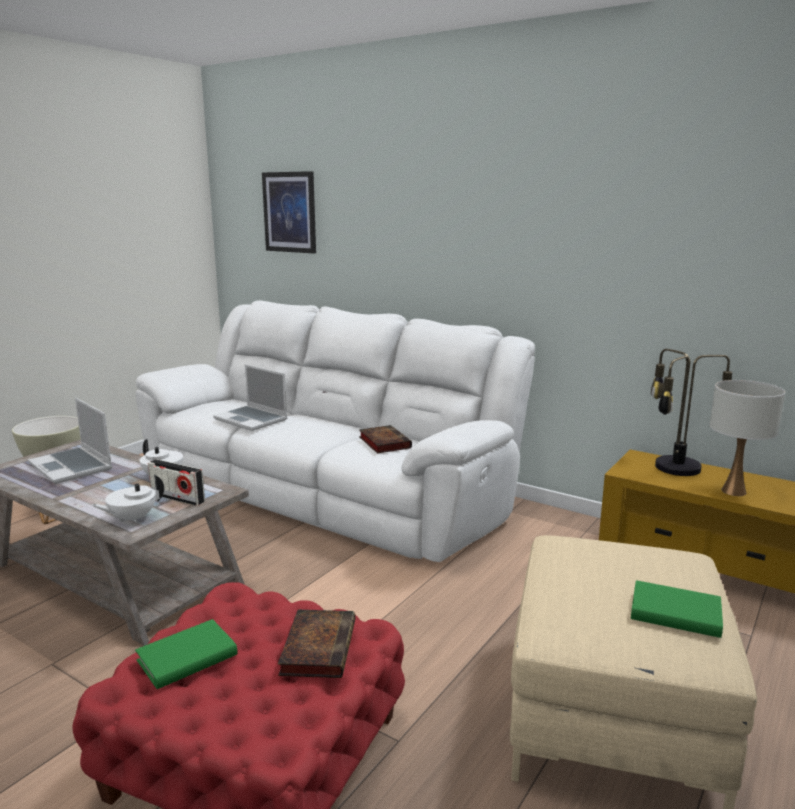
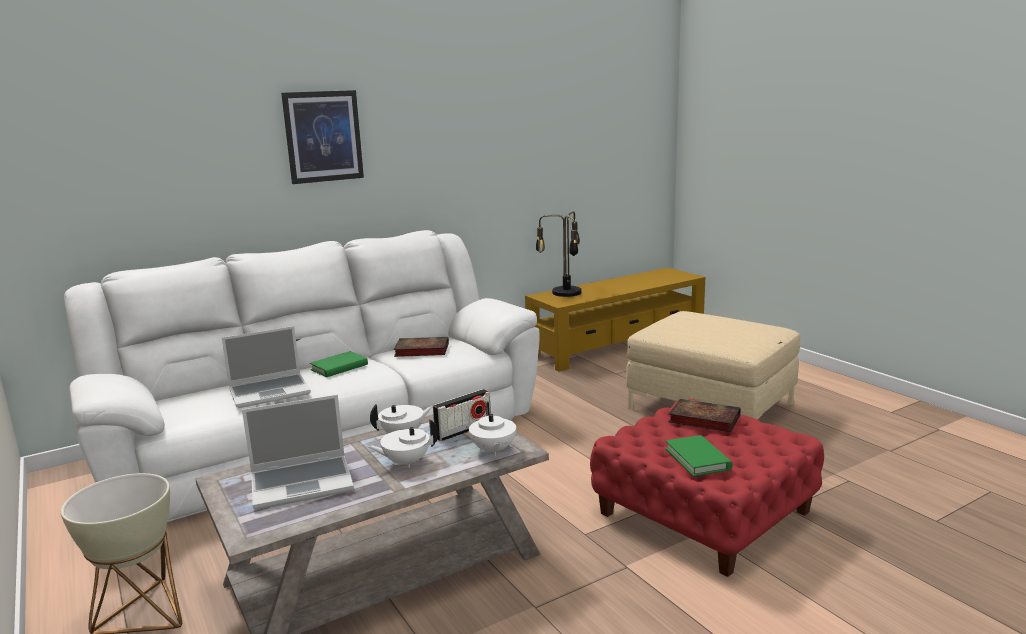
camera: 65 degrees left, 0 degrees up
picture [262,171,316,253] -> picture moved to [281,90,364,184]
green book [631,580,723,638] -> green book moved to [310,351,368,377]
white table lamp [710,380,785,496] -> none
none -> white teapot [367,419,439,468]

